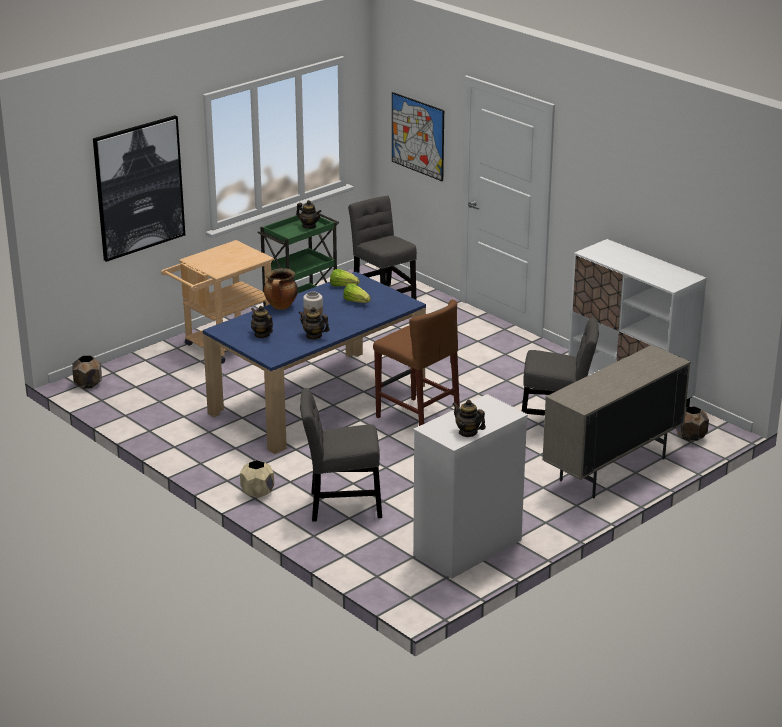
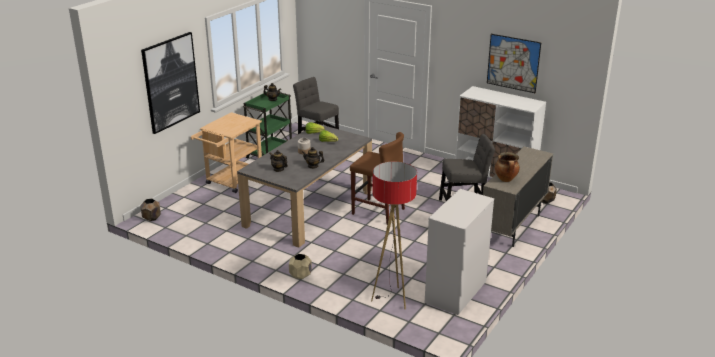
camera: 15 degrees left, 0 degrees up
blue dining table [203,272,426,454] -> grey dining table [237,125,372,248]
cooking pot [264,268,298,310] -> cooking pot moved to [495,152,520,182]
grey chair [300,388,382,522] -> none
picture [392,92,444,181] -> picture moved to [487,34,541,93]
teapot [453,400,486,437] -> none
none -> floor lamp [371,162,417,309]

